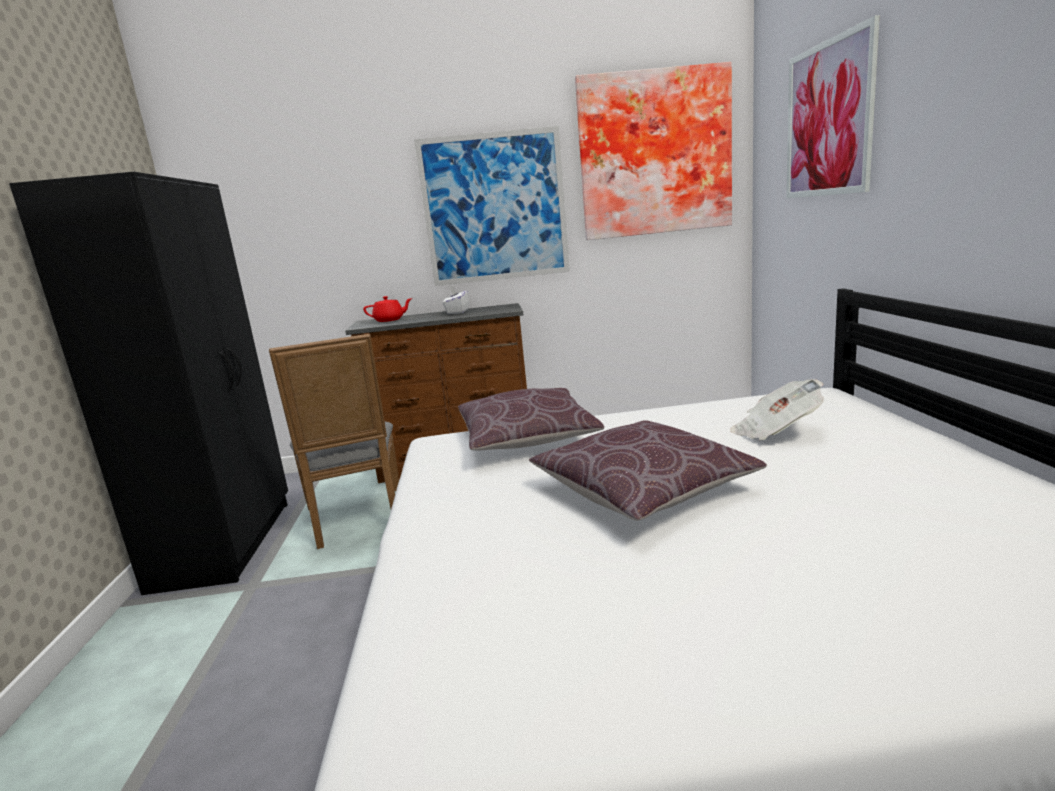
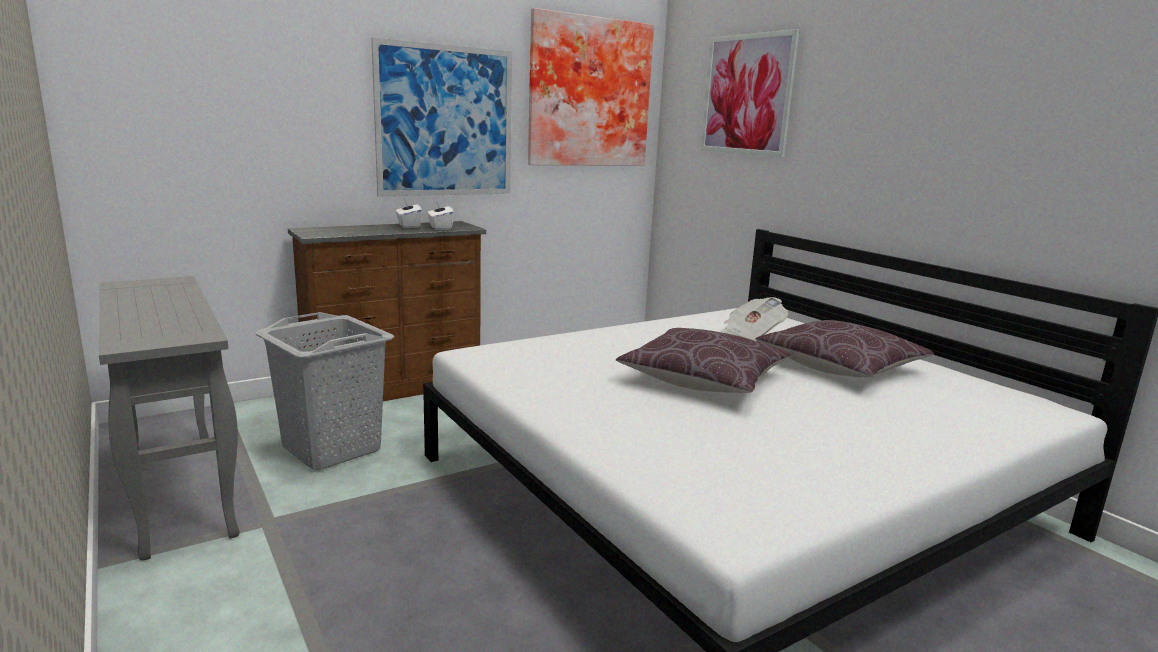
camera: 30 degrees left, 0 degrees up
black wardrobe [9,172,288,595] -> grey console table [99,276,240,561]
grey chair [269,334,399,549] -> grey laundry basket [255,312,394,470]
red teapot [363,296,412,322] -> none
brown pillow [458,388,604,451] -> brown pillow moved to [755,320,934,377]
none -> white tissue box [427,203,454,230]

